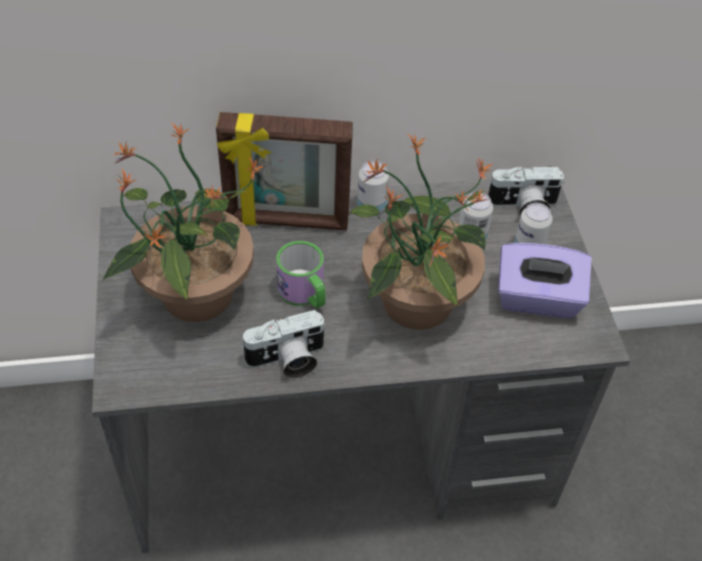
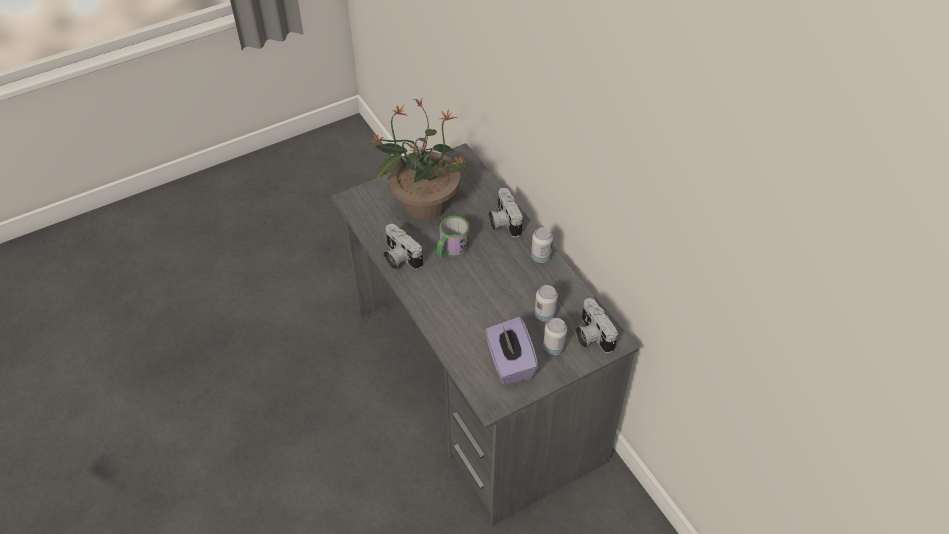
camera: 70 degrees right, 0 degrees up
picture frame [216,112,353,231] -> camera [489,188,523,237]
potted plant [349,135,493,330] -> none

